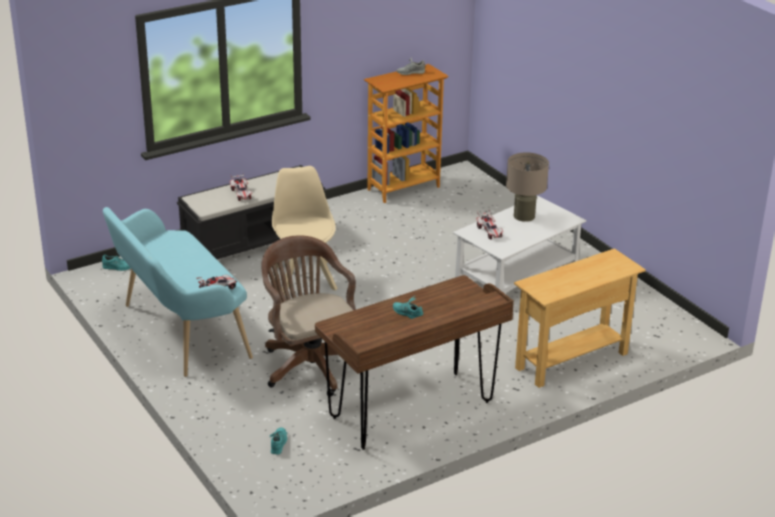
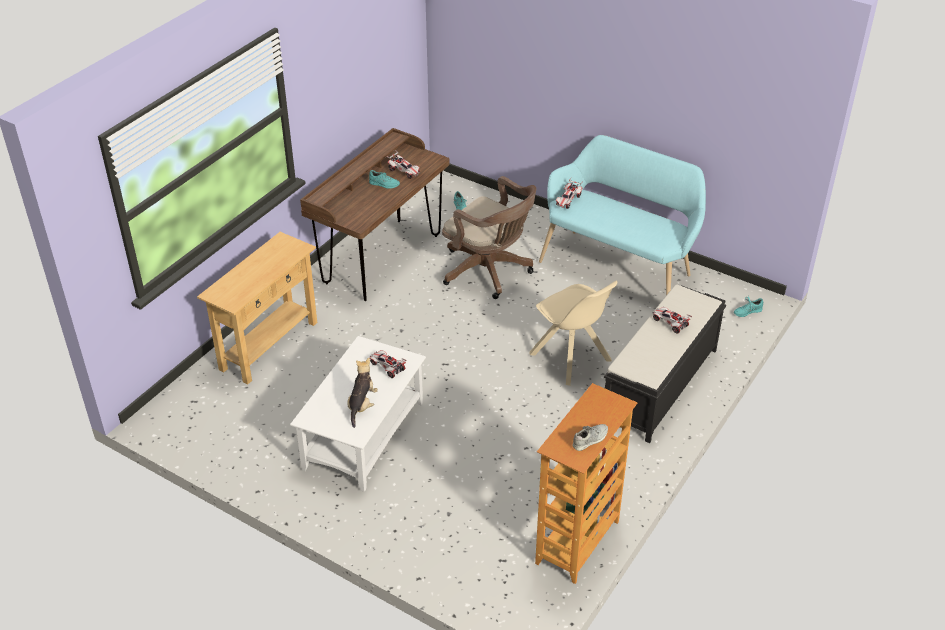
camera: 155 degrees right, 10 degrees up
beige table lamp [506,152,549,222] -> plush toy [347,358,378,428]
none -> toy car [386,150,420,179]

